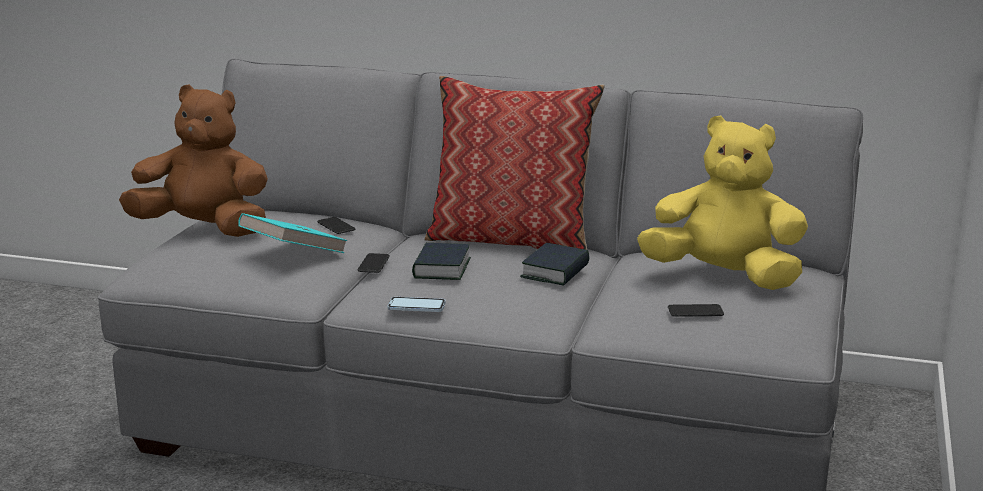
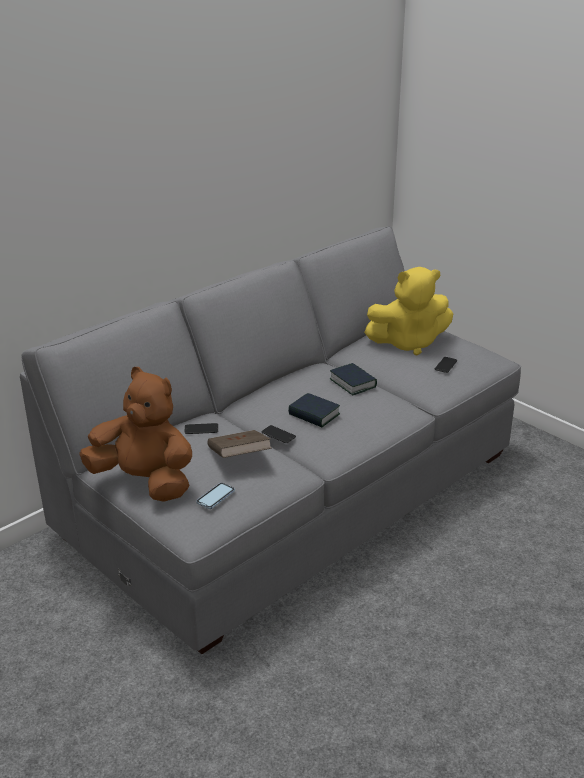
camera: 60 degrees left, 10 degrees up
brown plush toy [119,84,268,237] -> brown plush toy turned 75 degrees clockwise [79,367,192,502]
turquoise book [238,213,348,253] -> brown book [208,430,272,458]
phone [387,297,446,312] -> phone moved to [196,483,235,509]
pillow [424,76,605,250] -> none
yellow plush toy [637,116,808,290] -> yellow plush toy turned 150 degrees counterclockwise [364,267,453,356]

